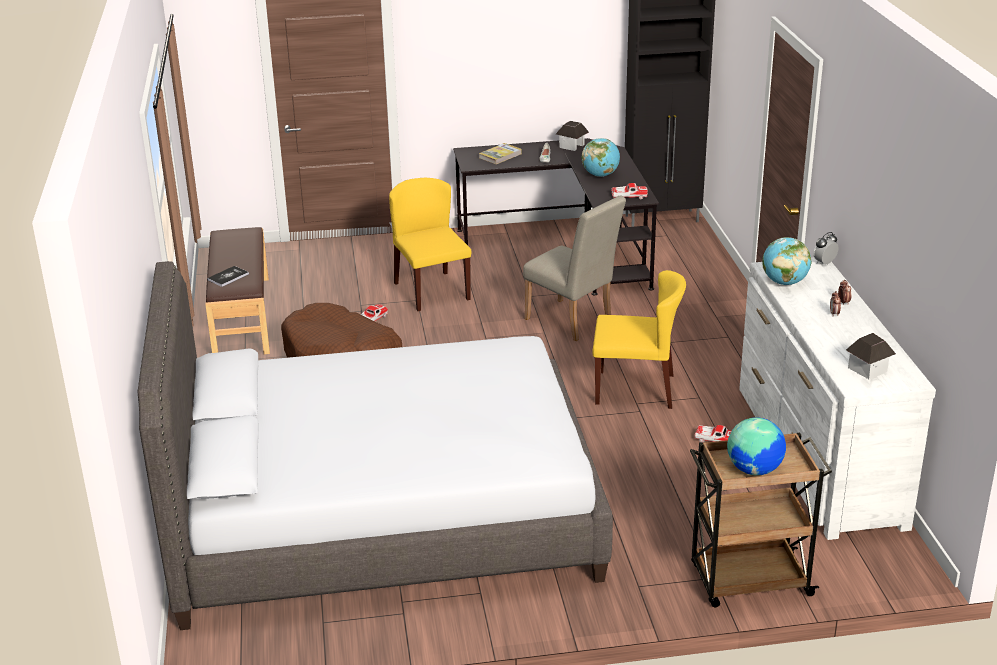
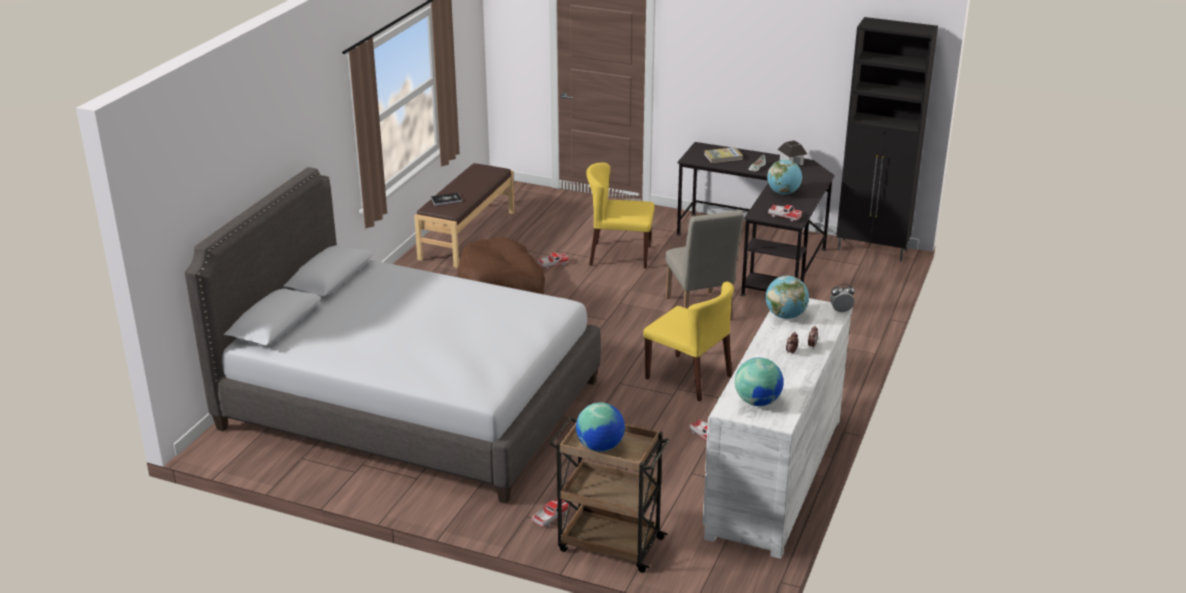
camera: 30 degrees right, 0 degrees up
yellow chair [389,178,471,311] -> yellow chair turned 90 degrees counterclockwise [586,162,655,269]
toy house [846,333,896,379] -> globe [735,358,784,406]
none -> toy car [532,499,571,527]

